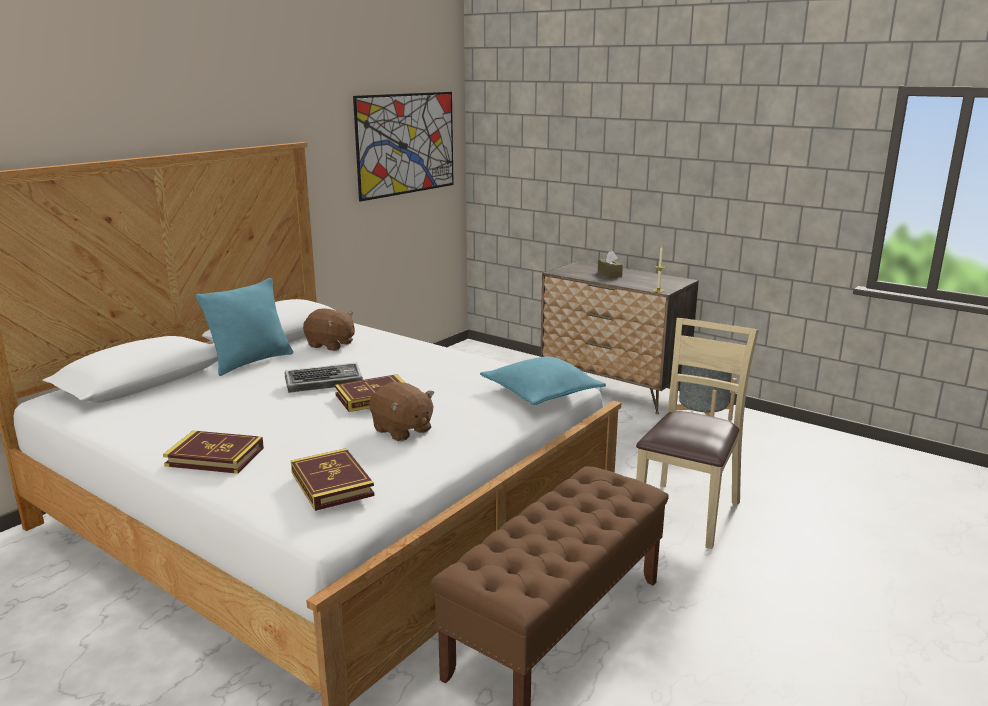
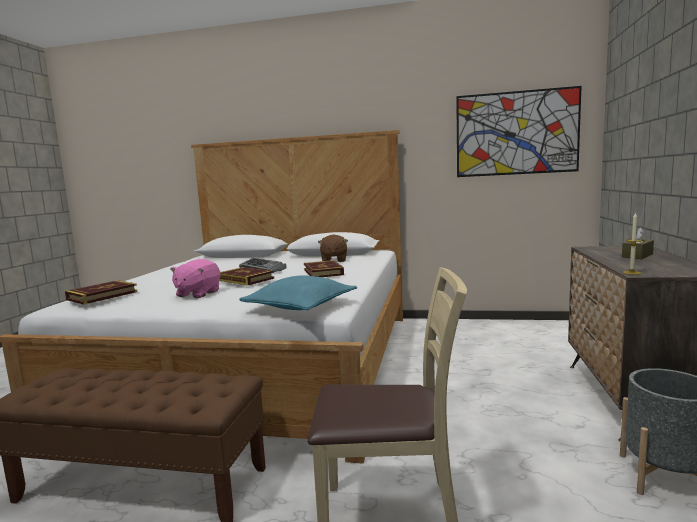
camera: 65 degrees right, 10 degrees down
book [163,431,264,474] -> book moved to [304,260,344,277]
turquoise pillow [196,278,293,376] -> none
brown plush toy [369,382,434,441] -> pink plush toy [170,259,220,298]

